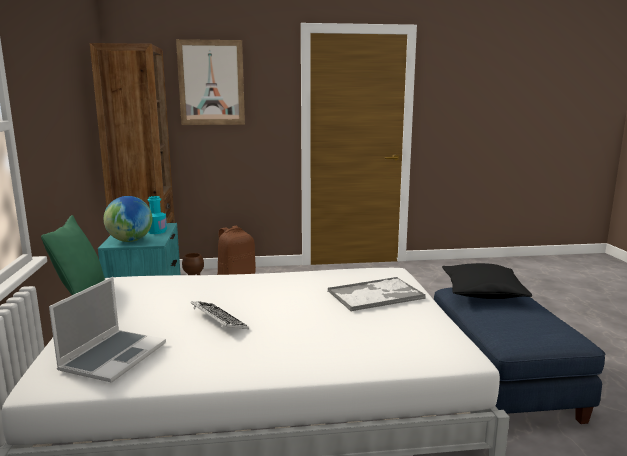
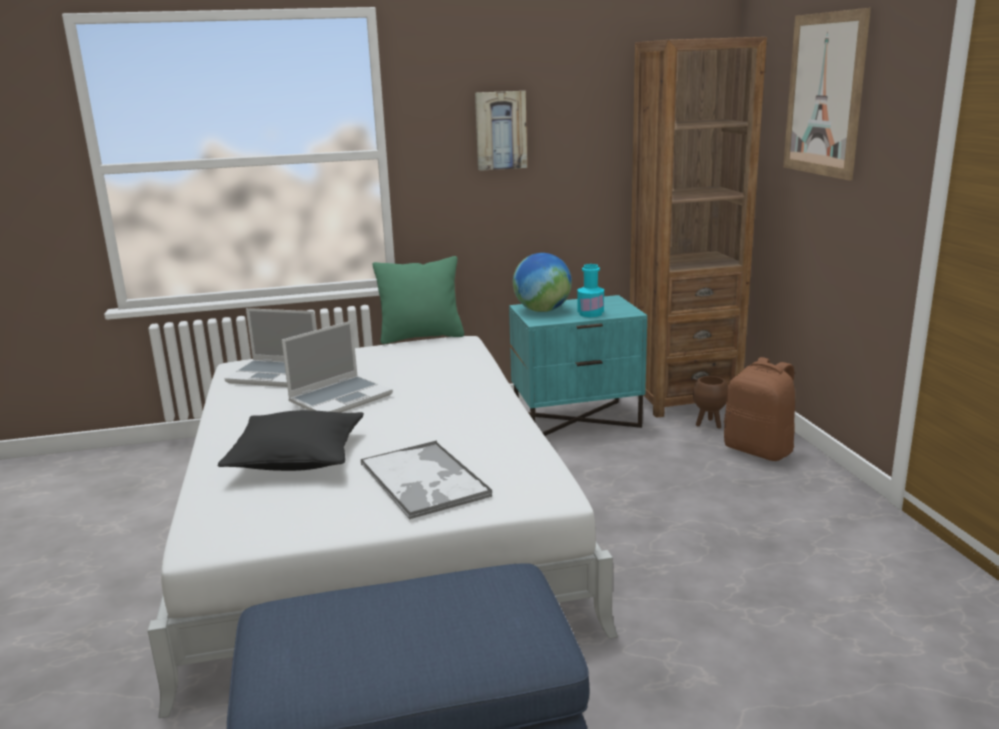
camera: 85 degrees right, 5 degrees up
keyboard [191,301,249,329] -> laptop [282,321,393,413]
black pillow [442,263,532,299] -> black pillow moved to [218,410,364,471]
none -> picture [475,91,527,171]

